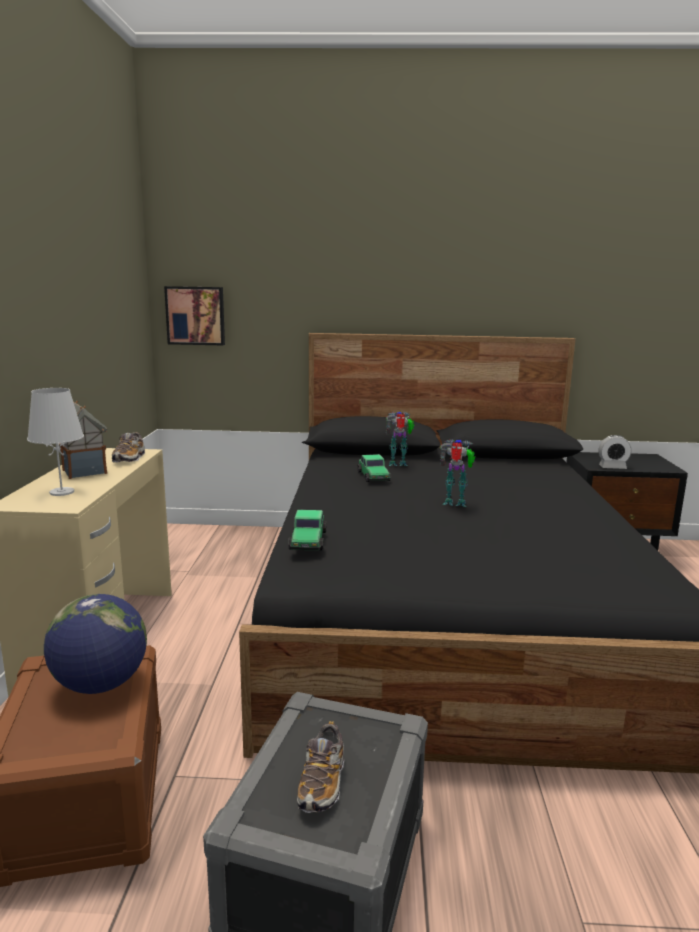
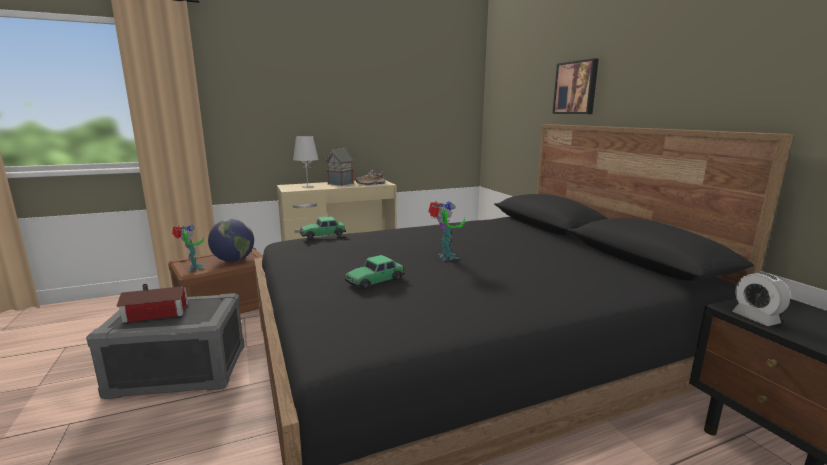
camera: 65 degrees right, 0 degrees up
picture [164,286,225,345] -> picture moved to [552,58,599,114]
shoe [297,721,344,813] -> toy house [116,284,188,323]
toy car [357,454,391,482] -> toy car moved to [345,255,405,289]
toy robot [386,412,415,466] -> toy robot moved to [172,224,205,271]

